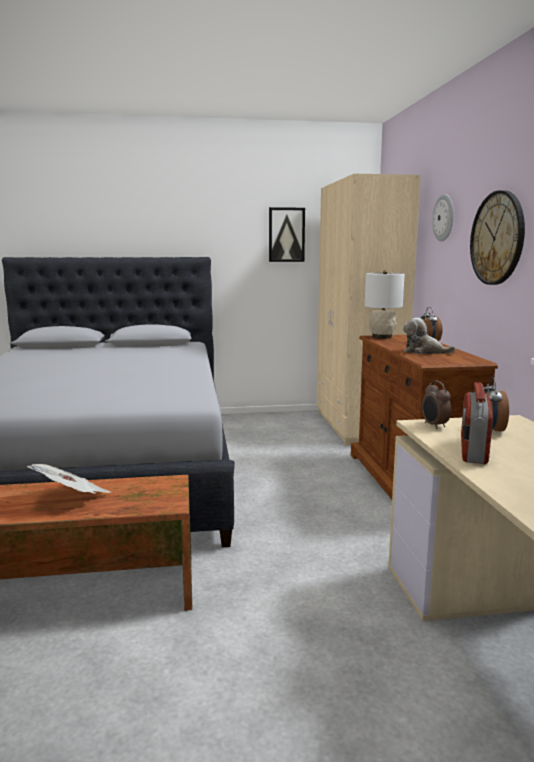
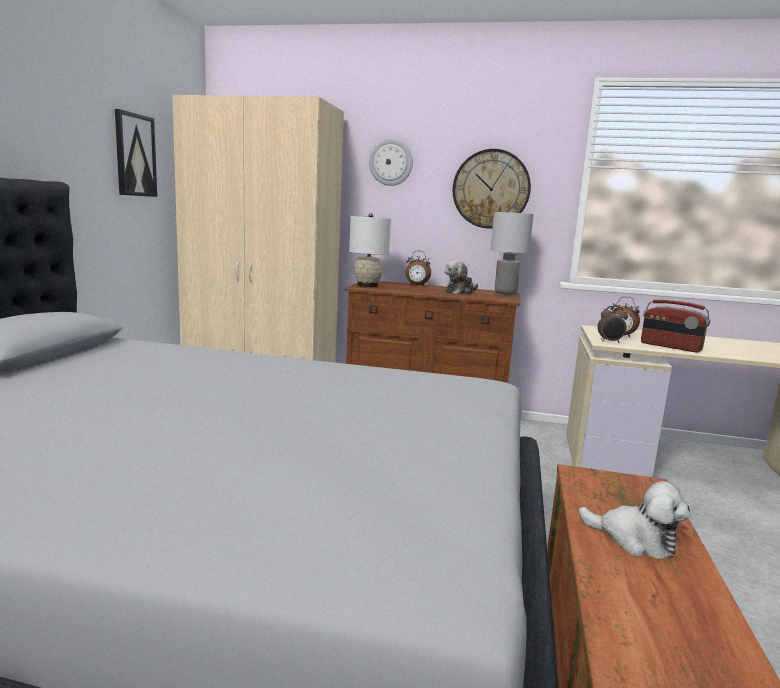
camera: 70 degrees left, 0 degrees up
newspaper [26,464,111,494] -> plush toy [579,481,691,559]
none -> grey table lamp [490,212,534,294]

